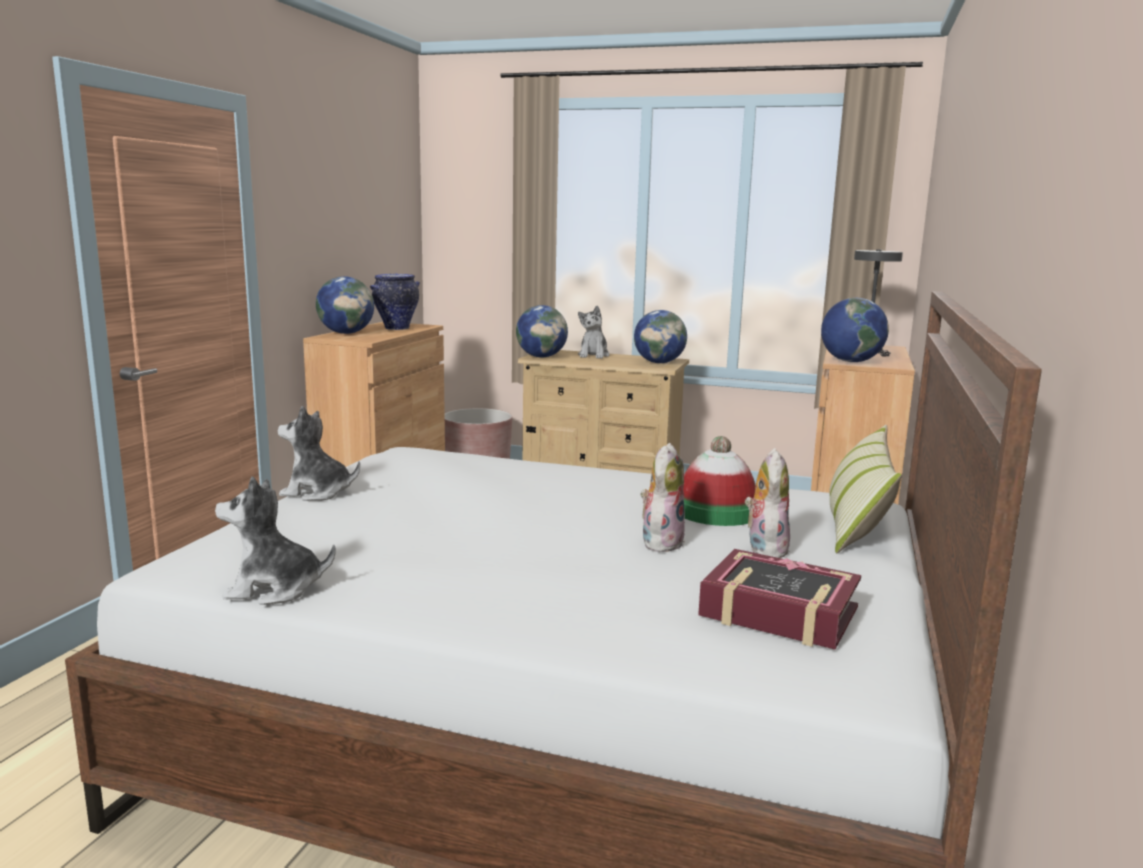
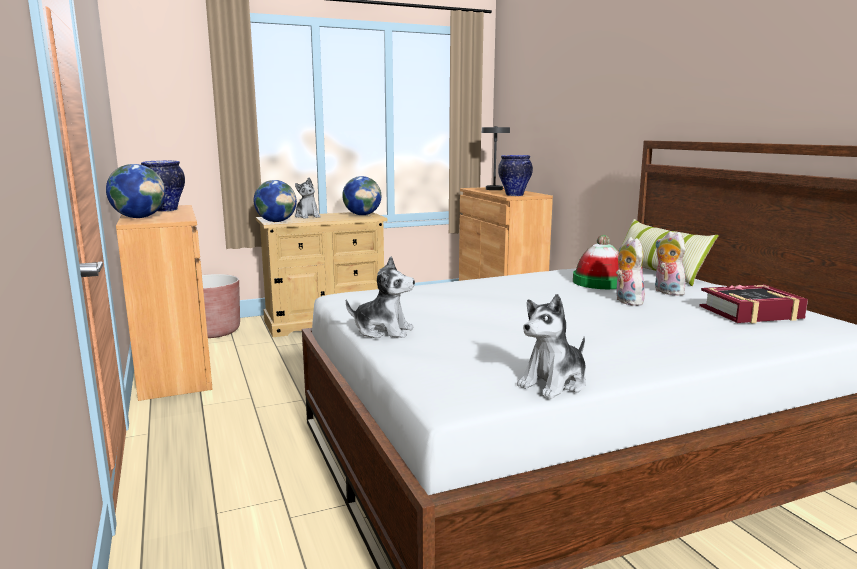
camera: 40 degrees left, 0 degrees up
plush toy [278,406,360,501] -> plush toy turned 135 degrees counterclockwise [346,257,415,339]
globe [821,298,889,362] -> vase [498,155,533,196]

